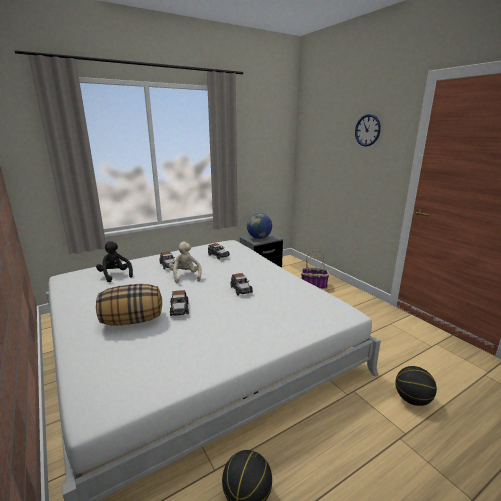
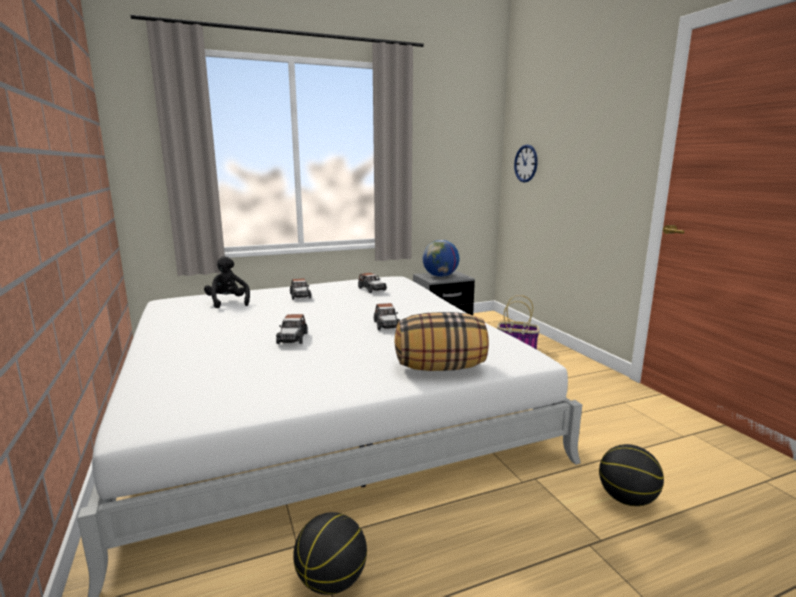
camera: 10 degrees right, 5 degrees down
pillow [96,284,162,325] -> pillow moved to [394,312,489,371]
beige plush toy [169,242,202,283] -> none
wall clock [355,114,381,147] -> wall clock moved to [514,145,538,182]

